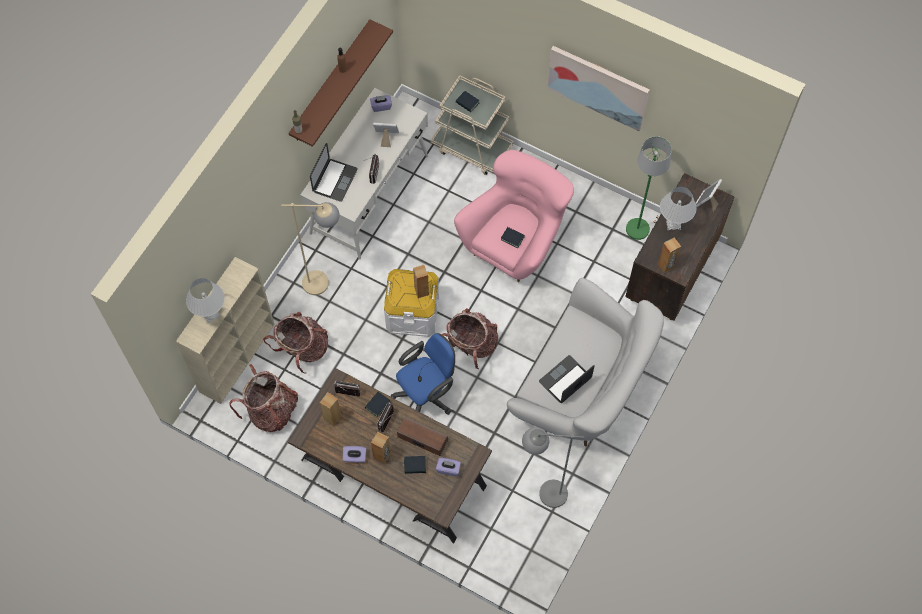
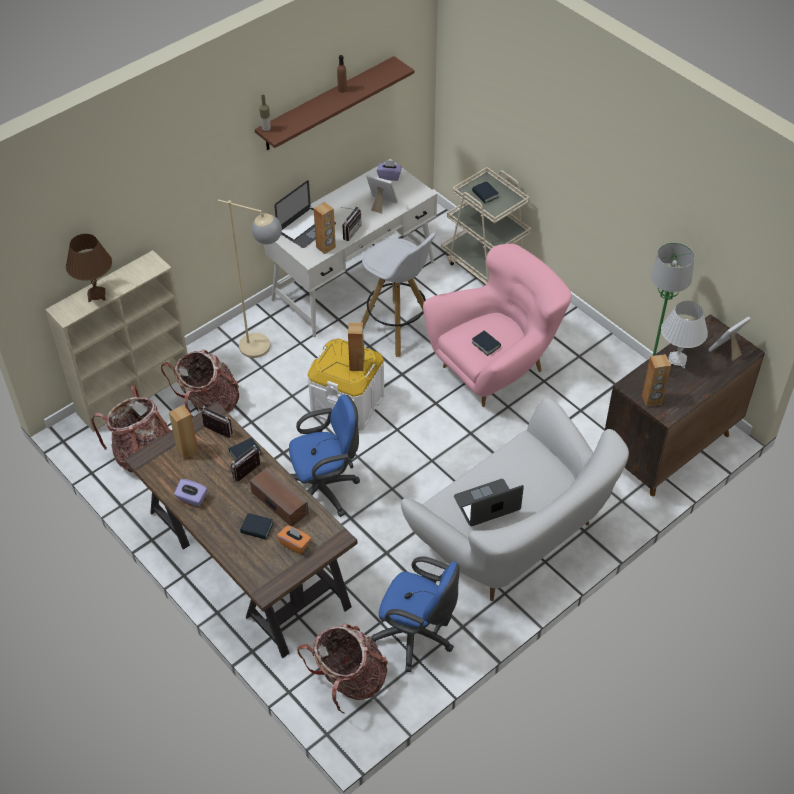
camera: 20 degrees right, 15 degrees down
white table lamp [186,278,225,323] -> brown table lamp [66,234,112,302]
brown speaker [371,432,391,464] -> brown speaker moved to [314,202,336,254]
purple tissue box [436,458,461,476] -> orange tissue box [277,525,311,554]
backpack [441,308,498,369] -> backpack moved to [297,623,388,713]
grey floor lamp [522,427,584,508] -> blue office chair [372,556,460,672]
picture [547,46,650,132] -> none
none -> white stool [361,232,436,357]

